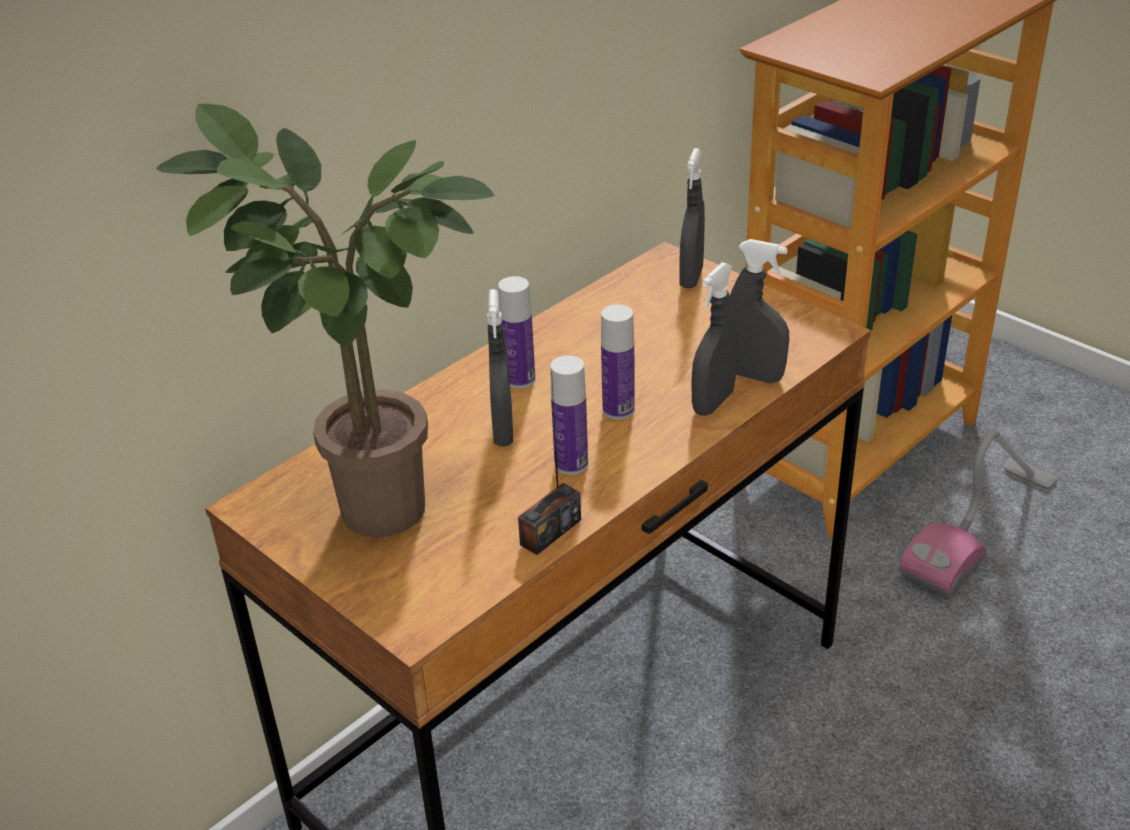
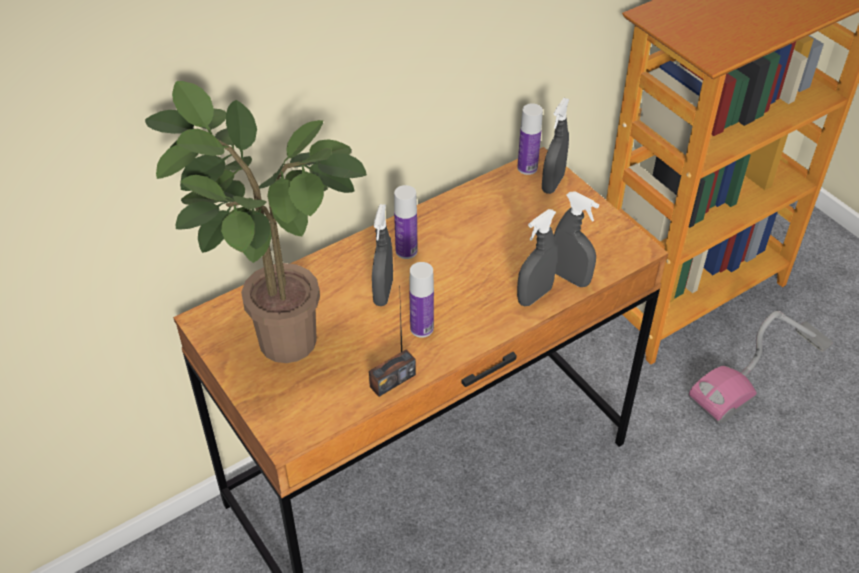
camera: 10 degrees right, 10 degrees up
bottle [601,304,635,420] -> bottle moved to [517,103,543,175]

